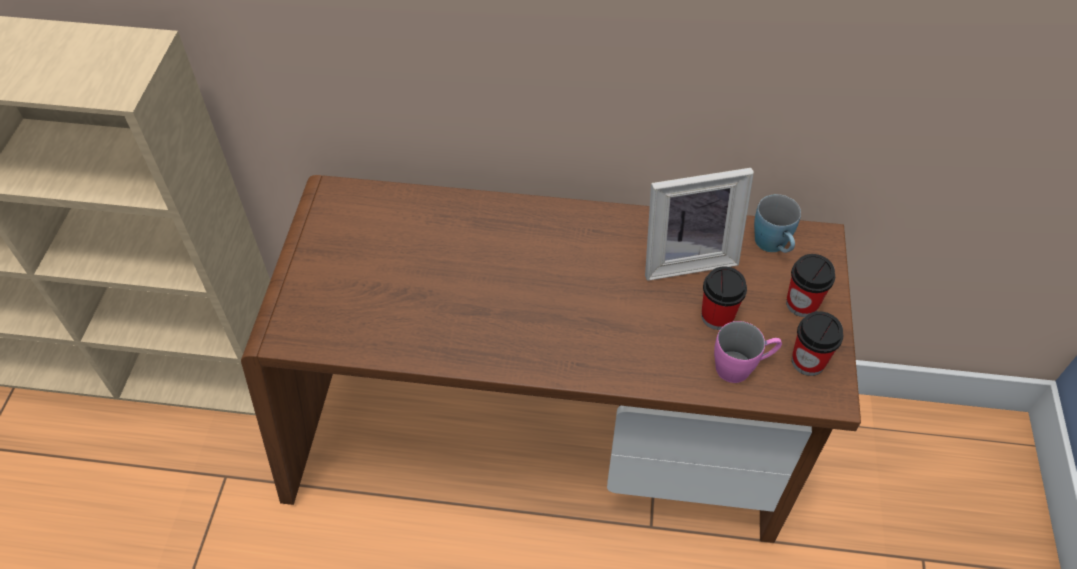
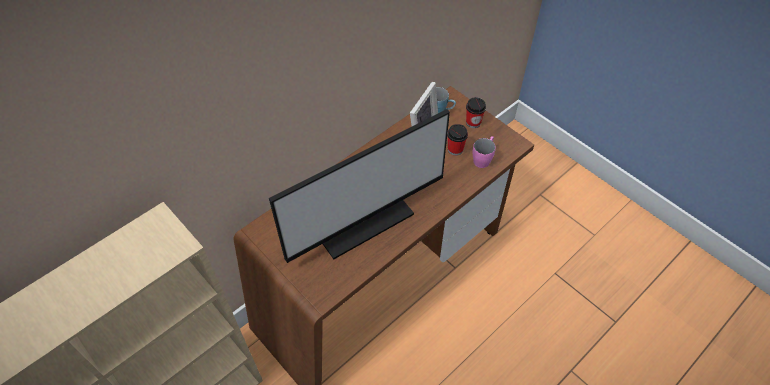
camera: 50 degrees left, 0 degrees up
cup [792,311,843,376] -> none
none -> monitor [269,109,450,263]

